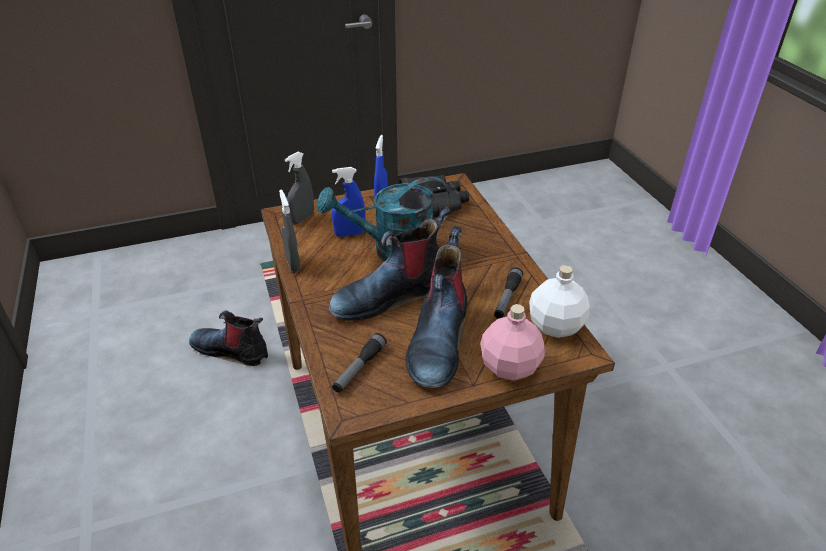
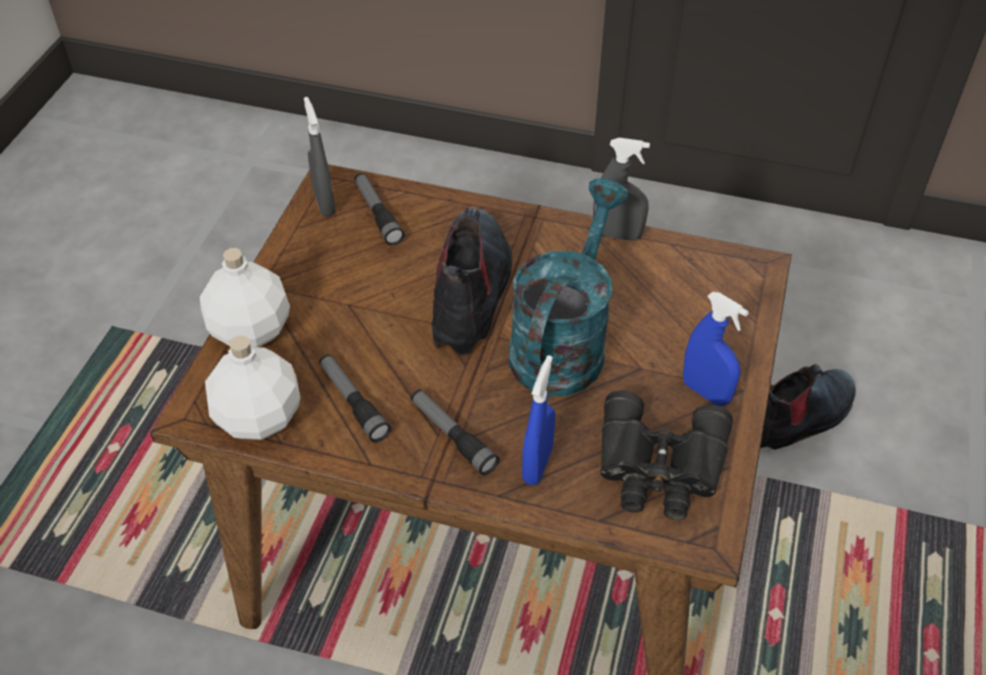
camera: 125 degrees right, 10 degrees up
grey spray bottle [285,152,314,224] -> grey spray bottle moved to [304,97,336,217]
blue spray bottle [332,167,366,237] -> blue spray bottle moved to [522,355,555,485]
boot [405,226,468,388] -> none
pink bottle [480,304,545,381] -> white bottle [199,248,290,347]
none -> flashlight [411,389,500,475]

